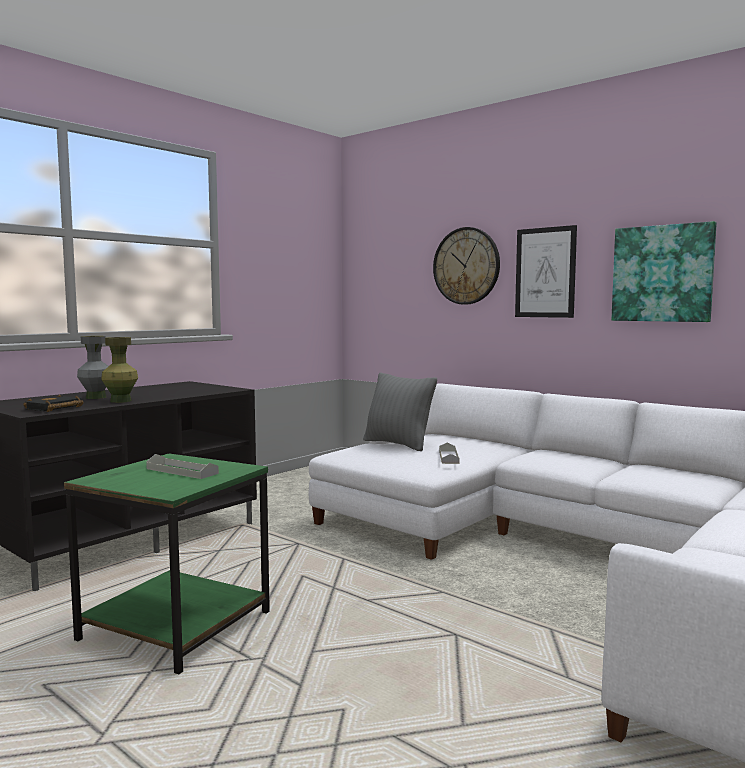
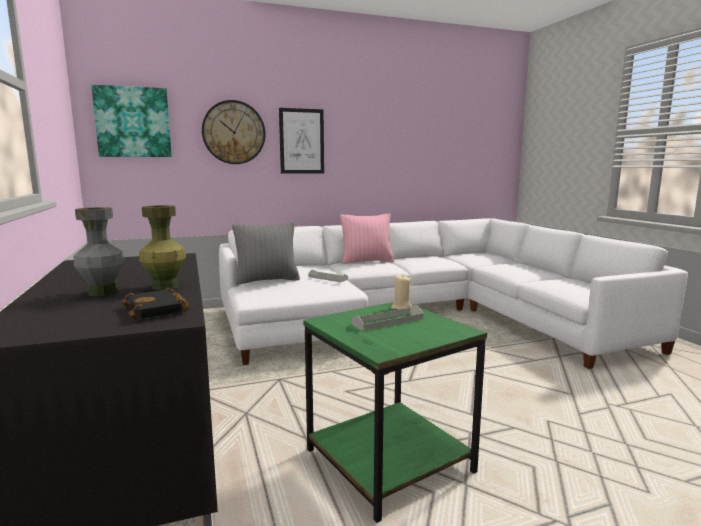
camera: 60 degrees left, 5 degrees up
picture [611,221,717,322] -> picture moved to [91,85,172,157]
none -> pink pillow [340,213,394,264]
none -> beige candle [391,274,412,310]

